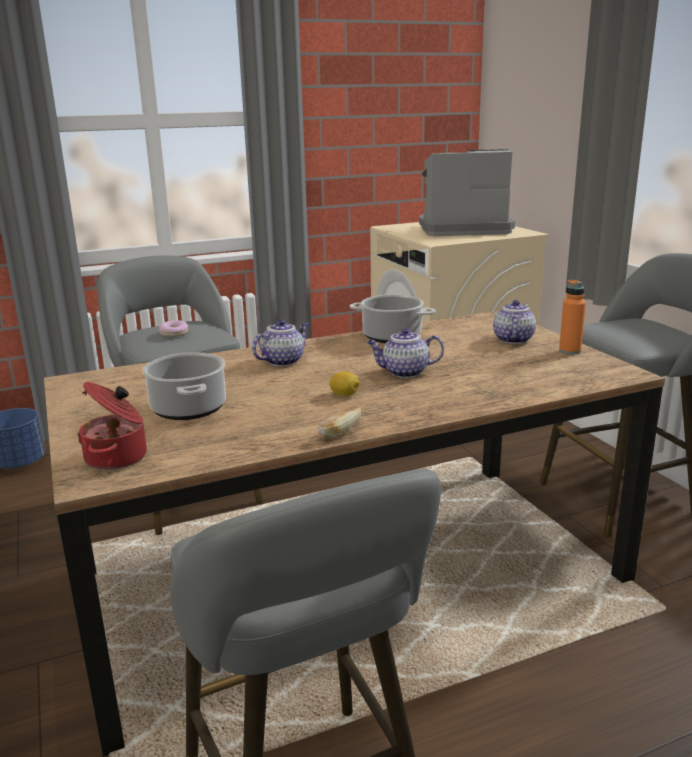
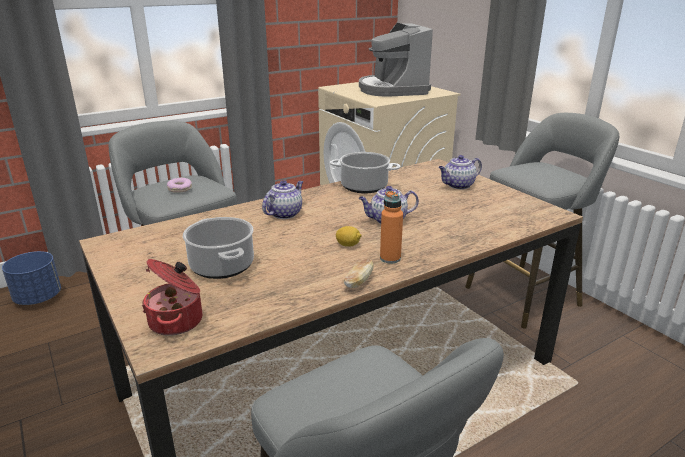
camera: 10 degrees left, 5 degrees up
coffee machine [419,149,515,236] -> coffee machine turned 90 degrees counterclockwise [359,23,433,97]
teapot [493,300,536,344] -> teapot turned 120 degrees counterclockwise [438,155,482,190]
orange bottle [559,279,586,355] -> orange bottle moved to [380,191,403,264]

